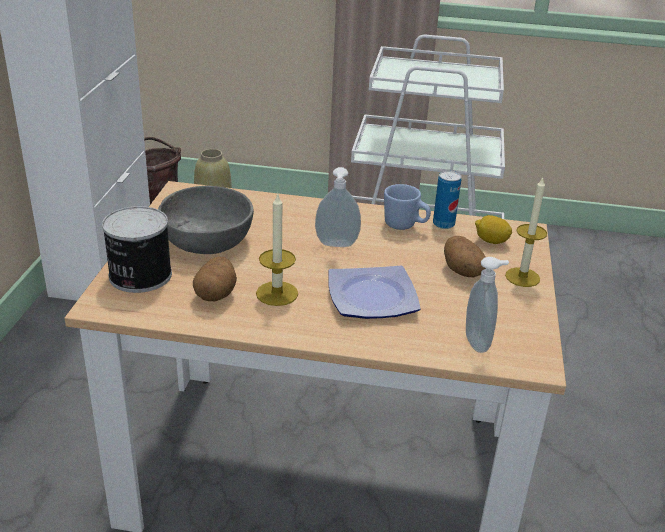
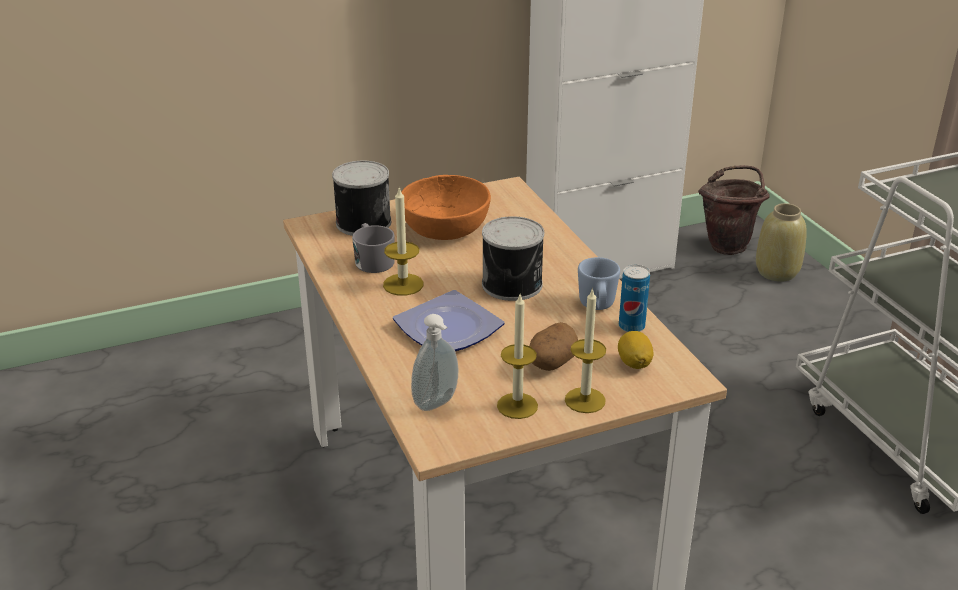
camera: 60 degrees right, 0 degrees up
grey bowl [158,186,254,254] -> orange bowl [401,175,491,240]
potato [193,257,237,301] -> grey mug [352,223,395,273]
soap dispenser [315,167,361,247] -> can [482,216,544,301]
none -> candle [497,295,538,419]

